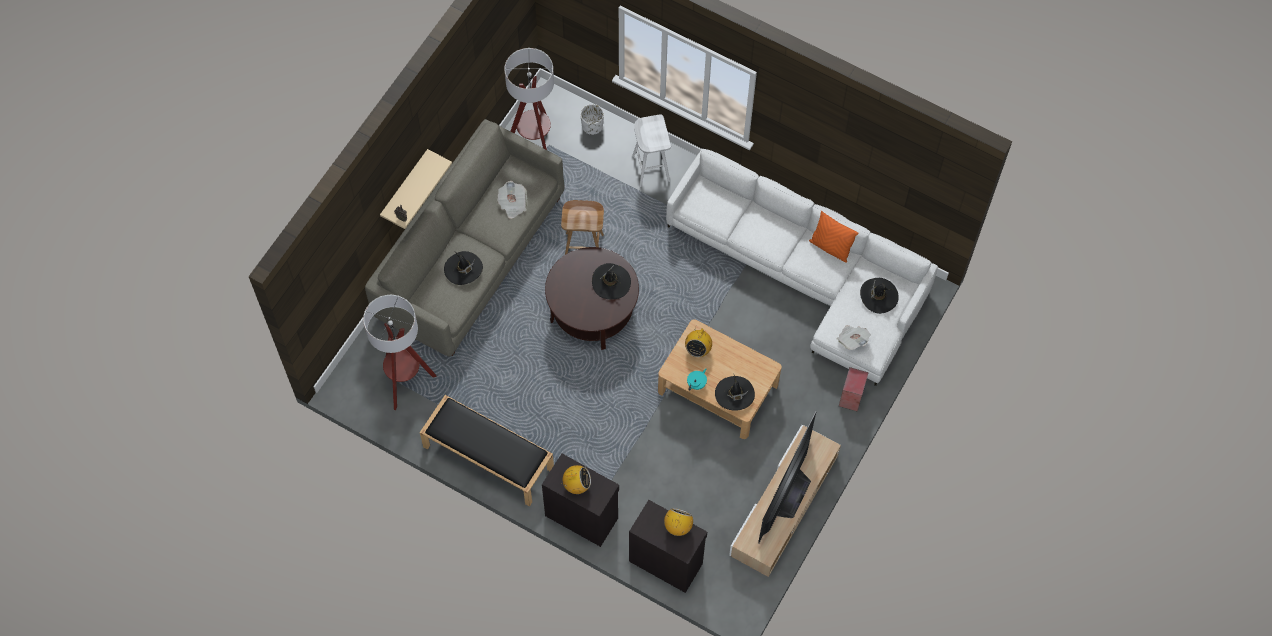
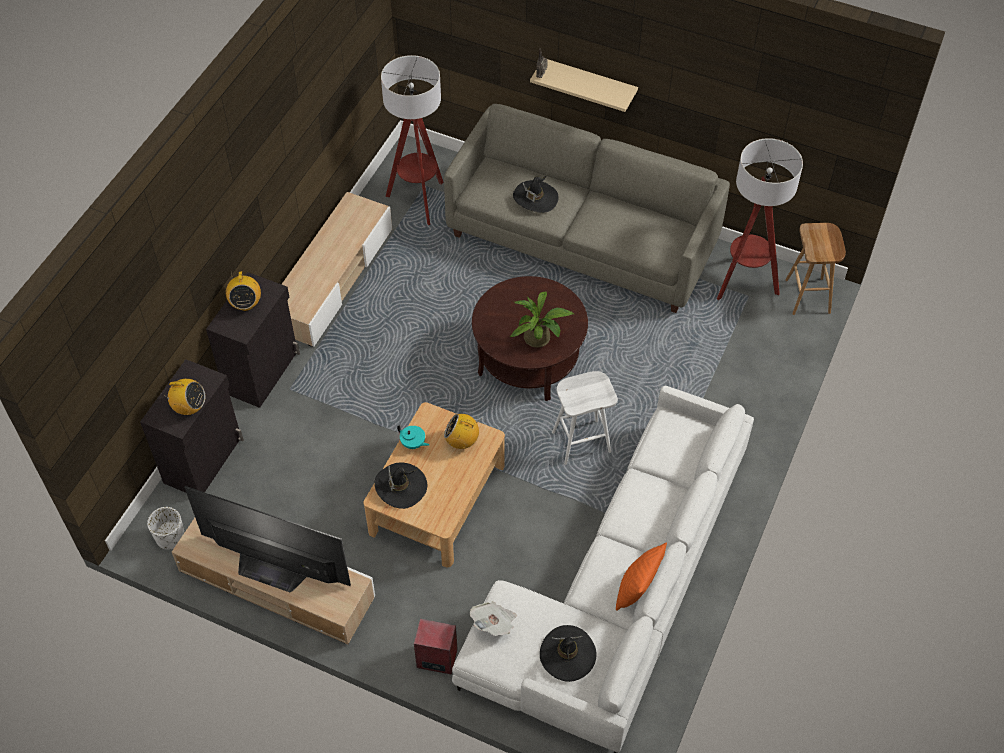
camera: 85 degrees right, 10 degrees down
black bench [420,395,554,506] -> beige tv stand [282,192,392,347]
newspaper [497,181,527,219] -> none
brown stool [561,200,604,255] -> brown stool moved to [786,223,846,315]
white planter [580,104,604,135] -> white planter moved to [147,507,185,550]
black hat [592,263,631,300] -> potted plant [510,292,574,348]
white stool [632,114,671,187] -> white stool moved to [552,371,618,465]

